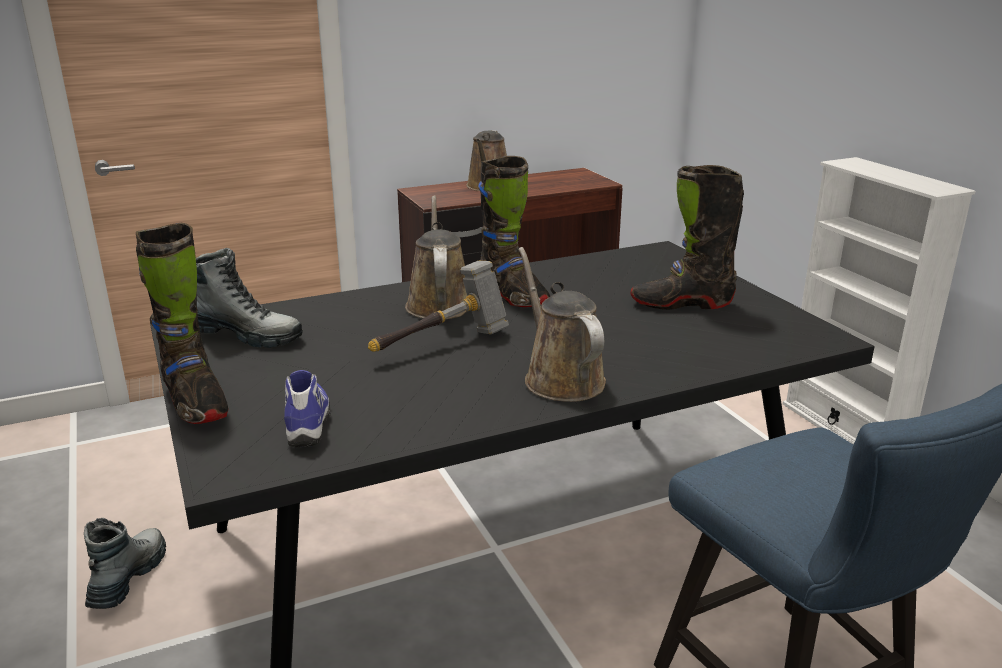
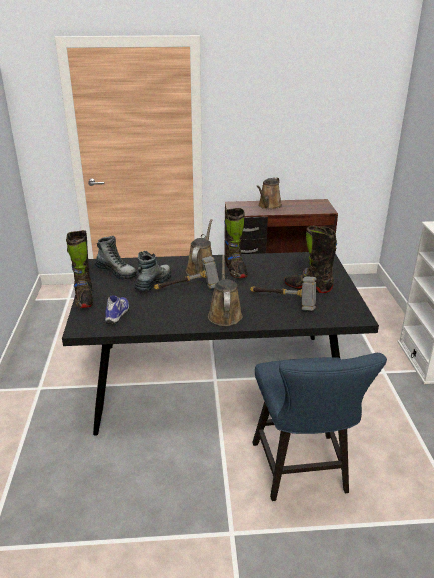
camera: 20 degrees right, 5 degrees up
boot [84,517,166,609] -> boot moved to [134,251,172,291]
none -> hammer [250,276,316,311]

